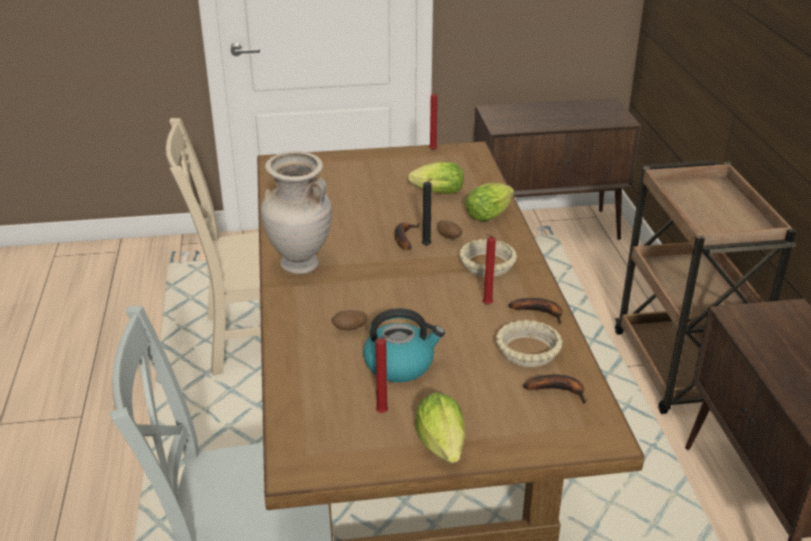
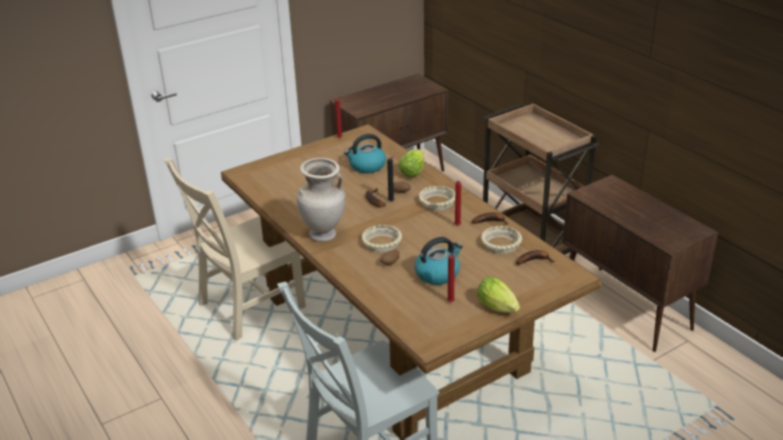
camera: 25 degrees left, 0 degrees up
lettuce [408,162,464,194] -> kettle [344,134,386,173]
none -> beige bowl [361,225,402,252]

